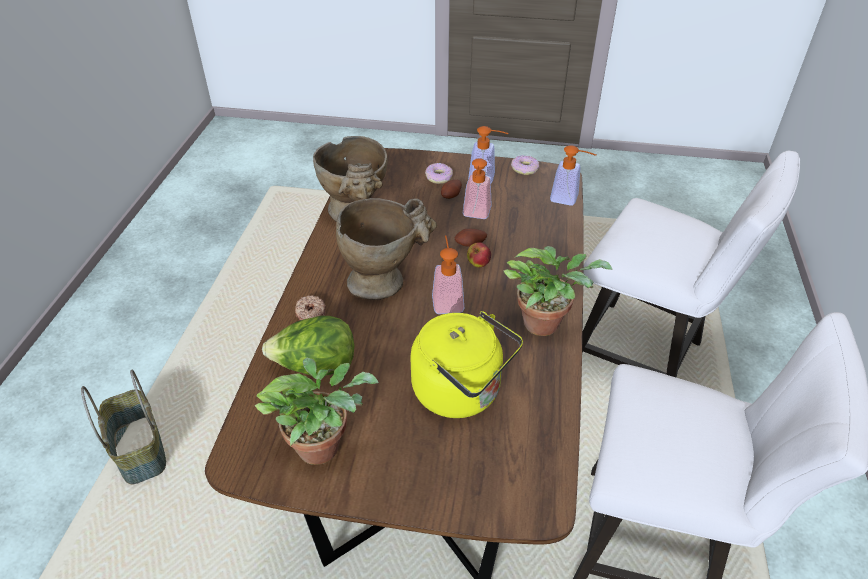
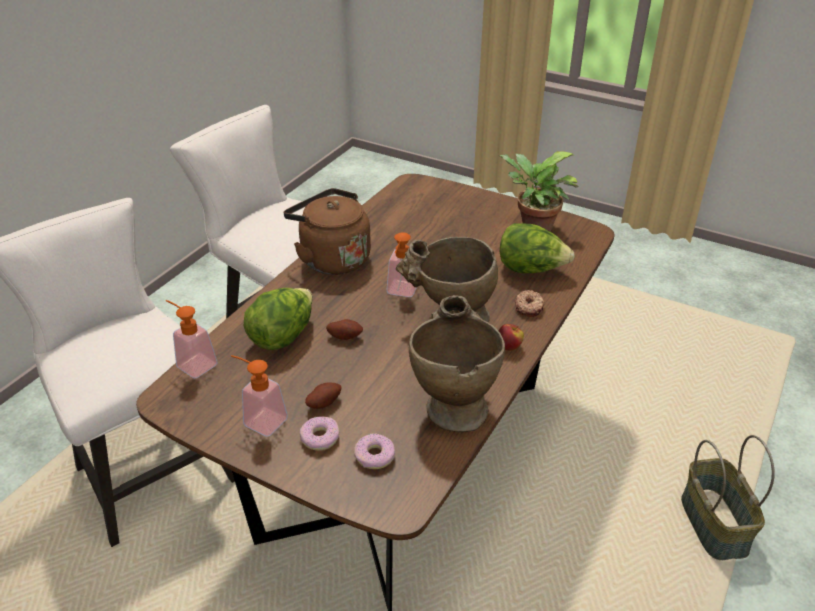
camera: 160 degrees left, 5 degrees down
yellow kettle [411,311,523,418] -> none
soap dispenser [463,158,492,219] -> none
apple [467,242,491,268] -> apple moved to [499,324,524,351]
potted plant [503,246,613,336] -> brown kettle [284,188,371,275]
donut [511,155,540,175] -> donut moved to [354,433,395,469]
none -> lettuce [244,288,312,350]

